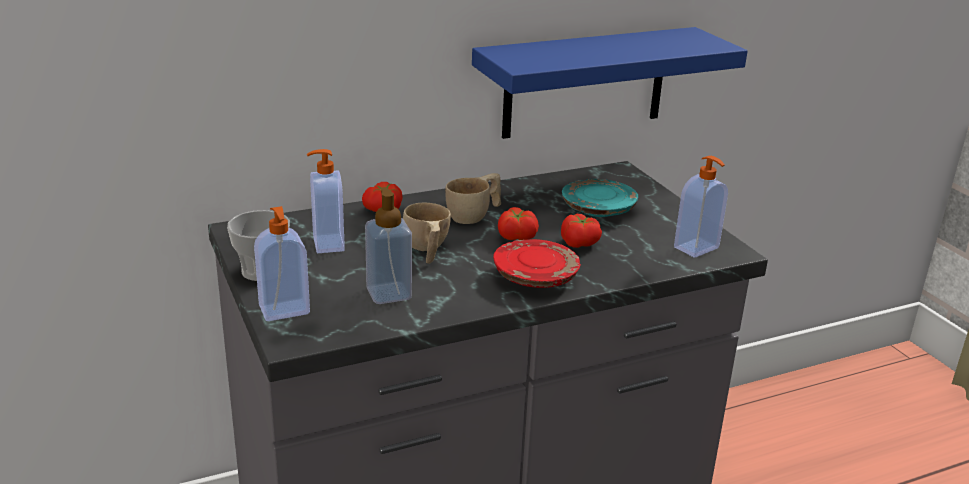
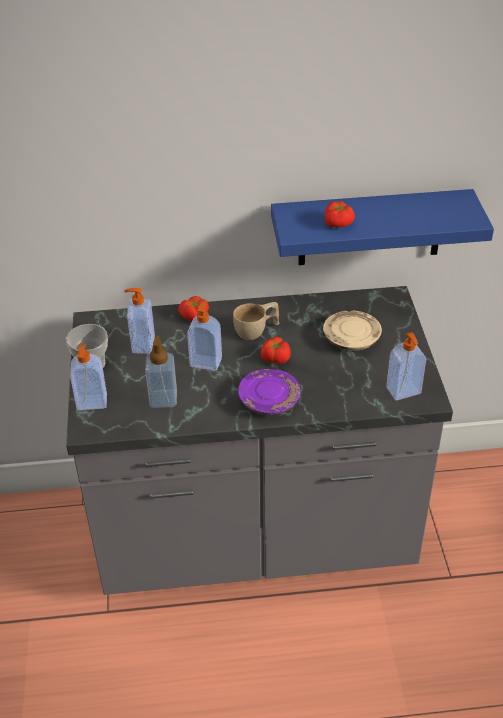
camera: 20 degrees right, 15 degrees up
beige cup [403,203,451,264] -> soap dispenser [187,301,222,371]
red plate [493,239,581,288] -> purple plate [238,369,300,415]
tomato [561,214,602,248] -> tomato moved to [325,201,355,227]
turquoise plate [562,179,638,217] -> beige plate [323,311,382,351]

